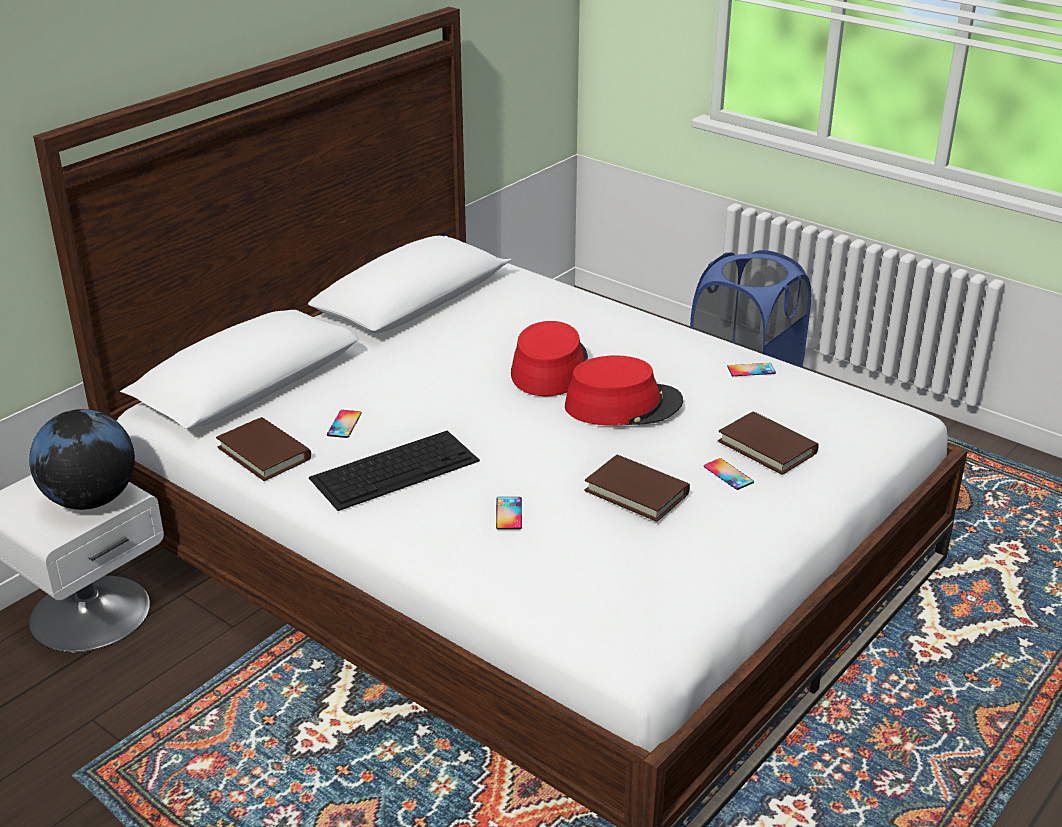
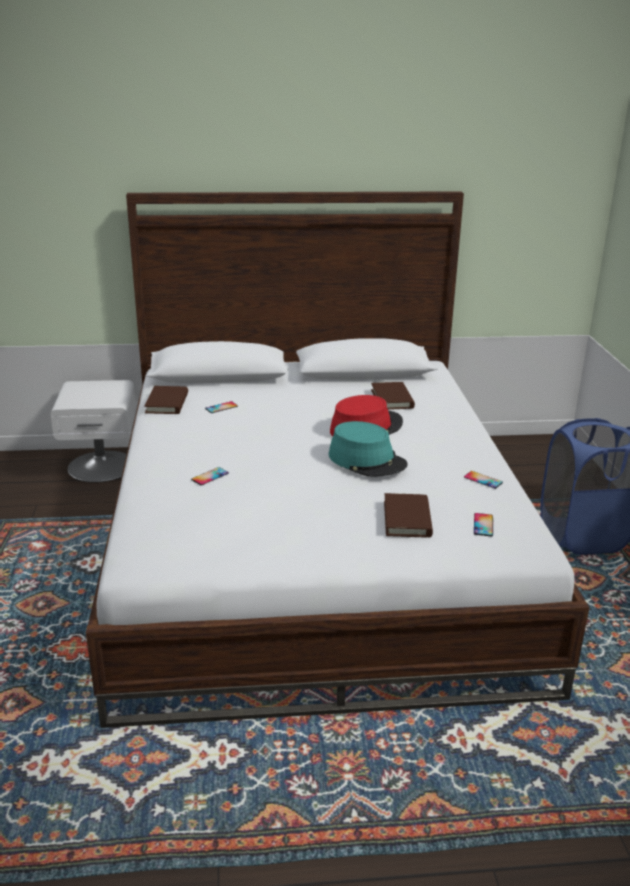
camera: 45 degrees right, 5 degrees down
globe [29,409,135,510] -> none
keyboard [309,430,480,511] -> none
red hat [565,355,683,426] -> turquoise hat [329,421,407,477]
brown book [584,455,690,522] -> brown book moved to [371,382,415,410]
phone [704,458,754,490] -> phone moved to [474,513,493,537]

